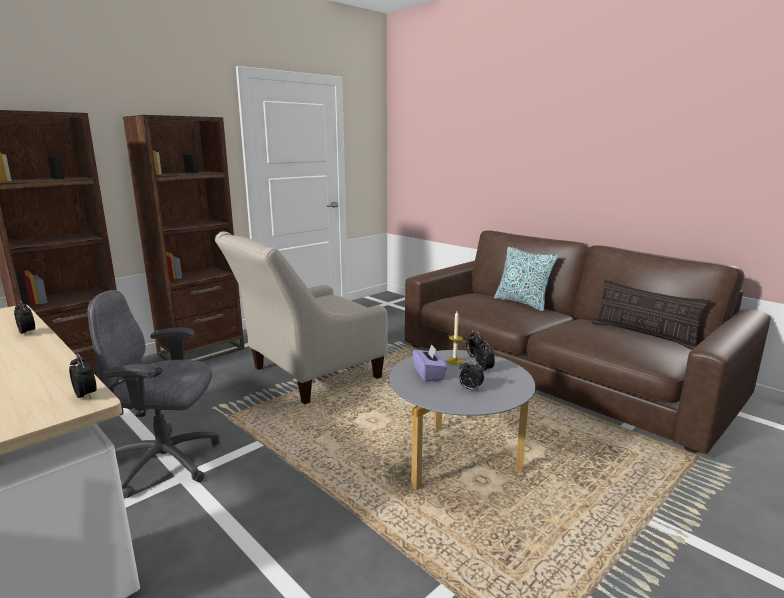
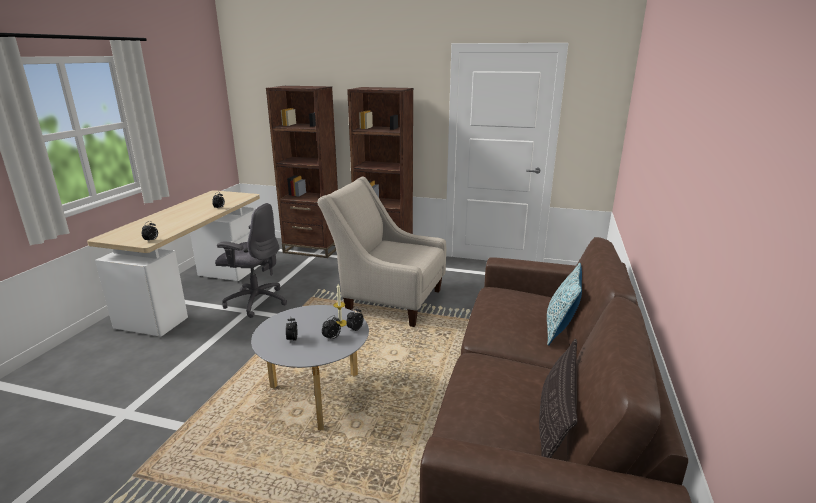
camera: 60 degrees right, 5 degrees up
grey office chair [88,290,220,498] -> grey office chair turned 135 degrees clockwise [215,203,287,318]
purple tissue box [413,344,447,382] -> none

